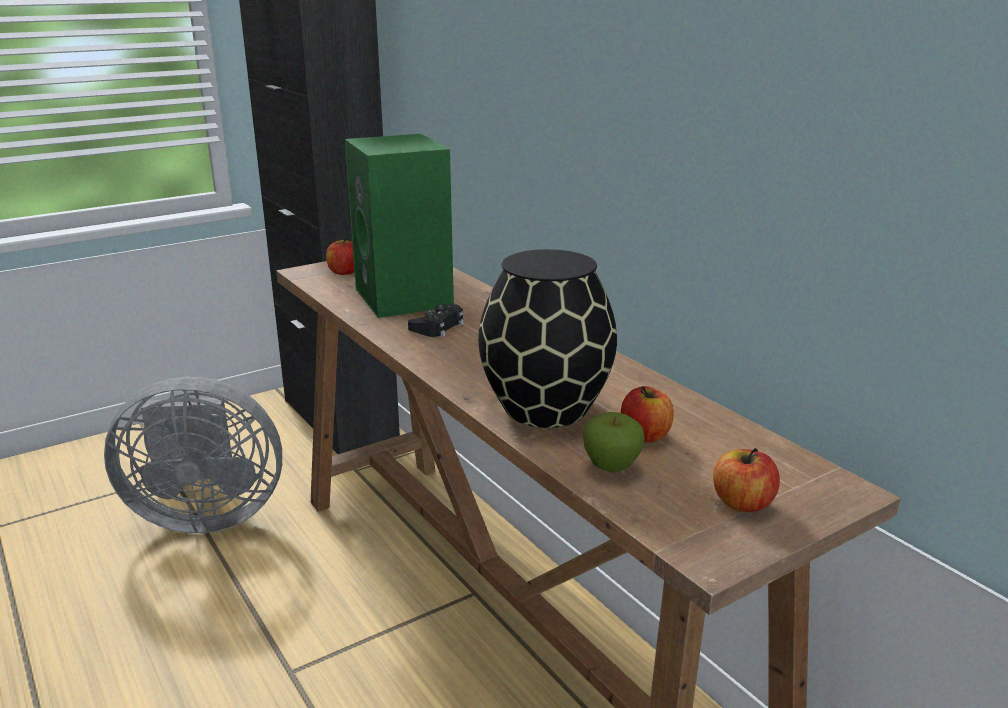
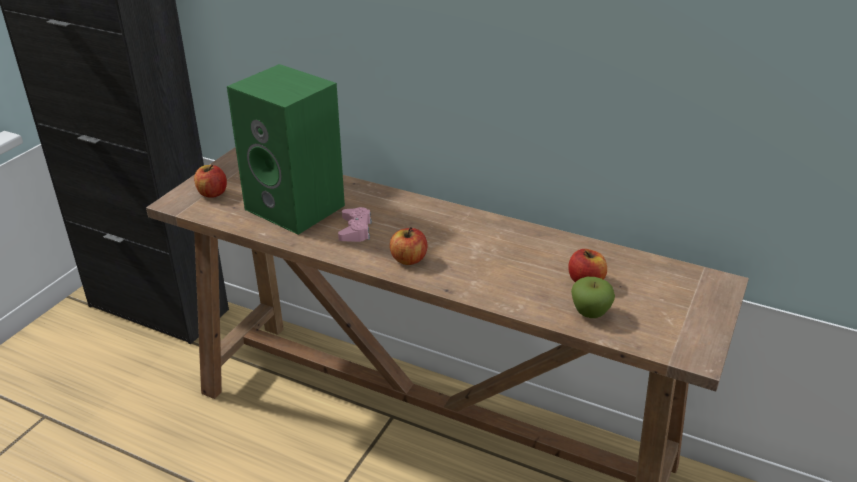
camera: 30 degrees left, 10 degrees up
grey fan [104,377,282,533] -> none
black game controller [408,304,464,337] -> pink game controller [338,207,372,242]
black vase [478,249,617,428] -> none
apple [713,448,780,512] -> apple moved to [390,227,427,265]

